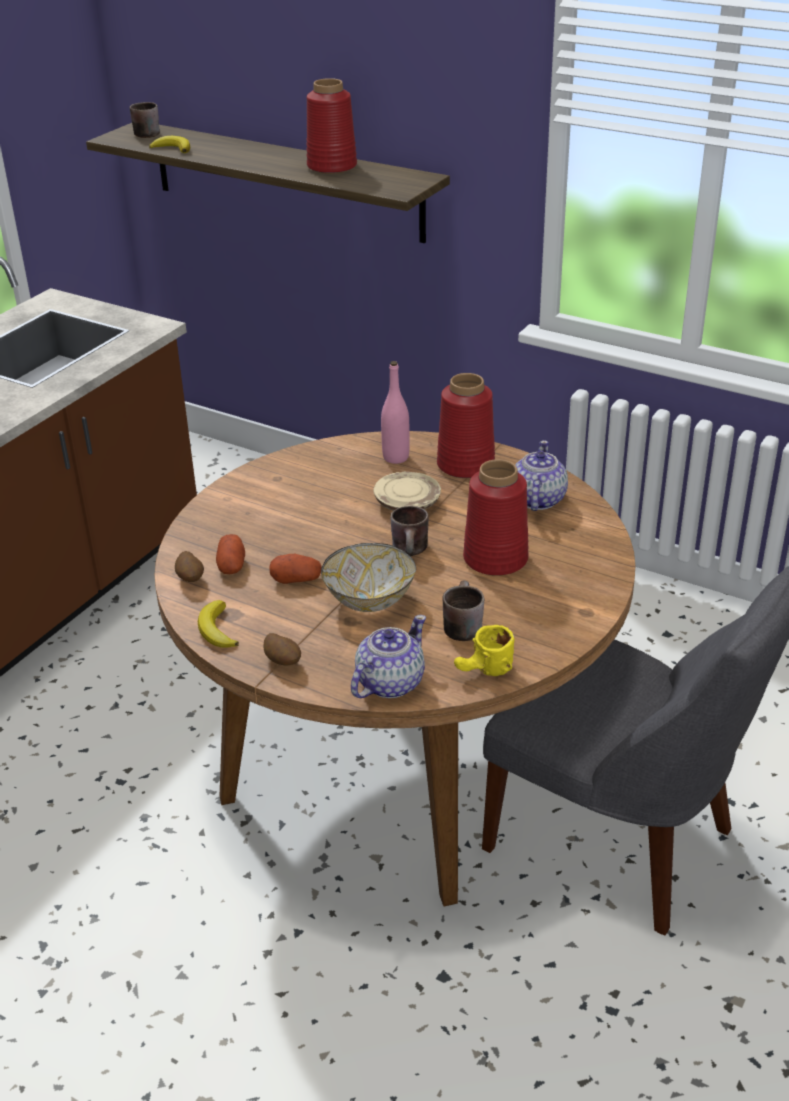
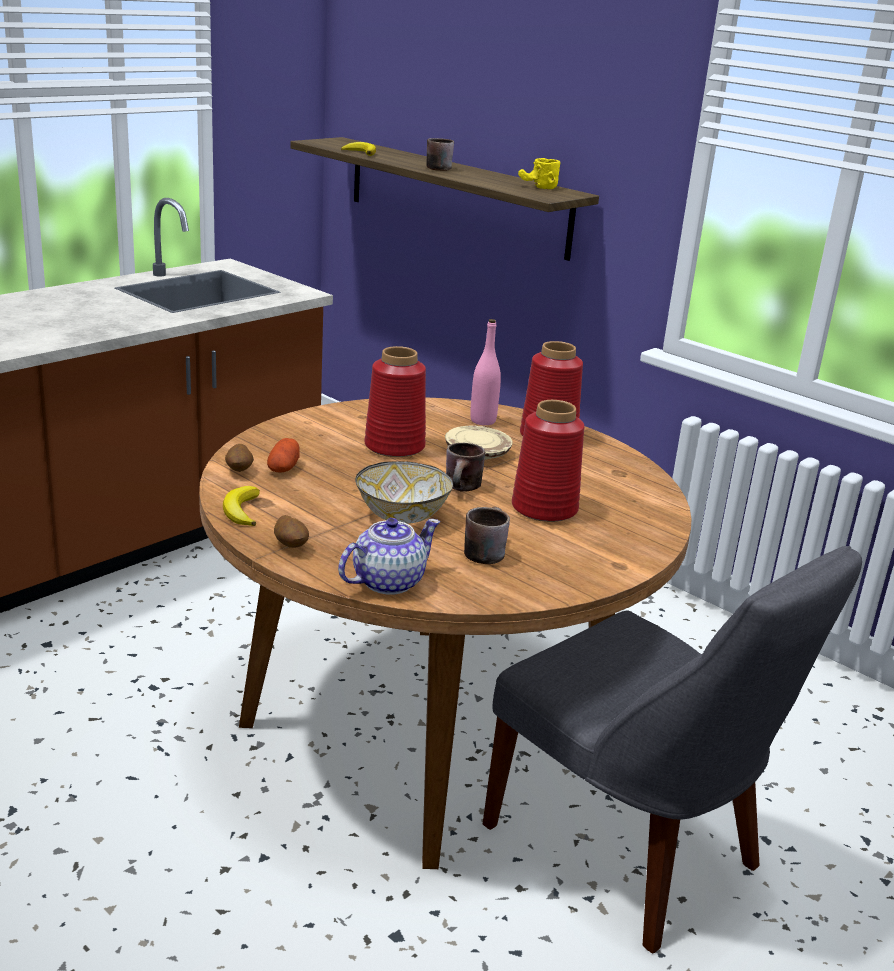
camera: 10 degrees right, 10 degrees down
brown mug [129,102,160,138] -> brown mug moved to [426,138,454,171]
potato [269,554,322,584] -> none
red vase [306,78,357,174] -> red vase moved to [364,346,426,457]
yellow mug [454,625,515,676] -> yellow mug moved to [518,158,561,189]
teapot [515,440,568,511] -> none

